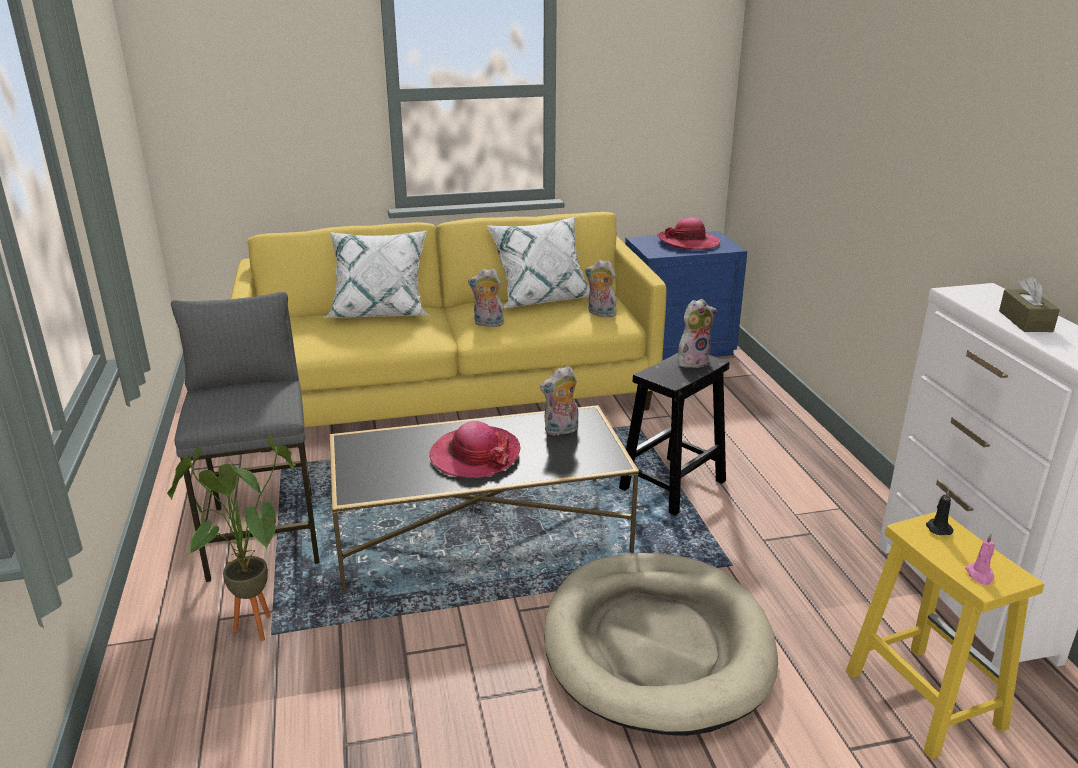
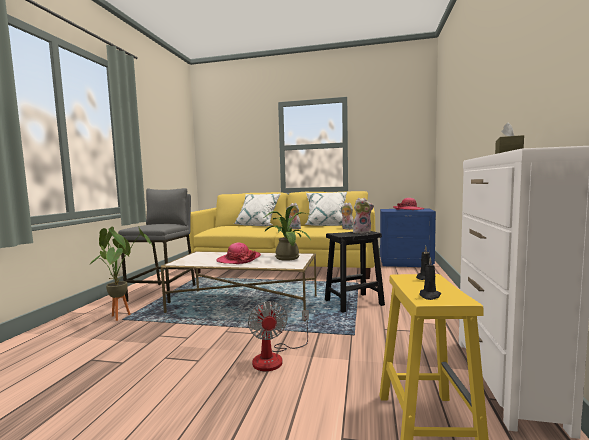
camera: 25 degrees right, 20 degrees down
black coffee table [329,405,639,594] -> white coffee table [161,251,317,321]
plush toy [540,366,578,436] -> potted plant [265,205,311,261]
beige dog bed [544,553,778,736] -> fan [248,301,309,371]
pink candle [965,534,995,585] -> black candle [419,257,441,300]

